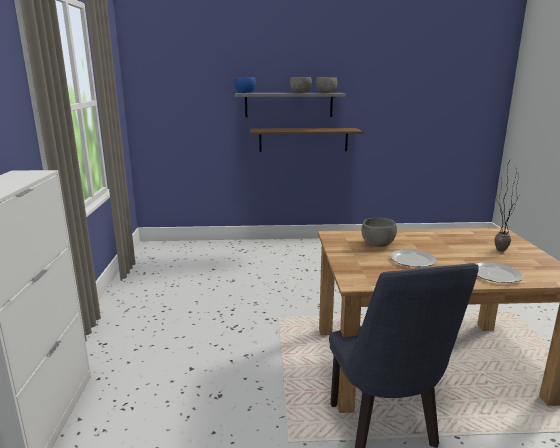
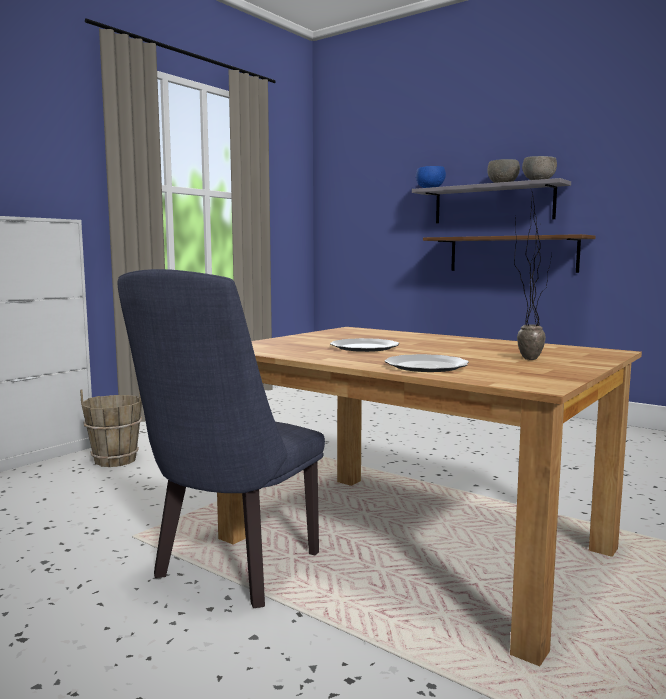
camera: 40 degrees right, 10 degrees down
grey bowl [361,218,397,247] -> none
none -> brown bucket [80,390,142,467]

